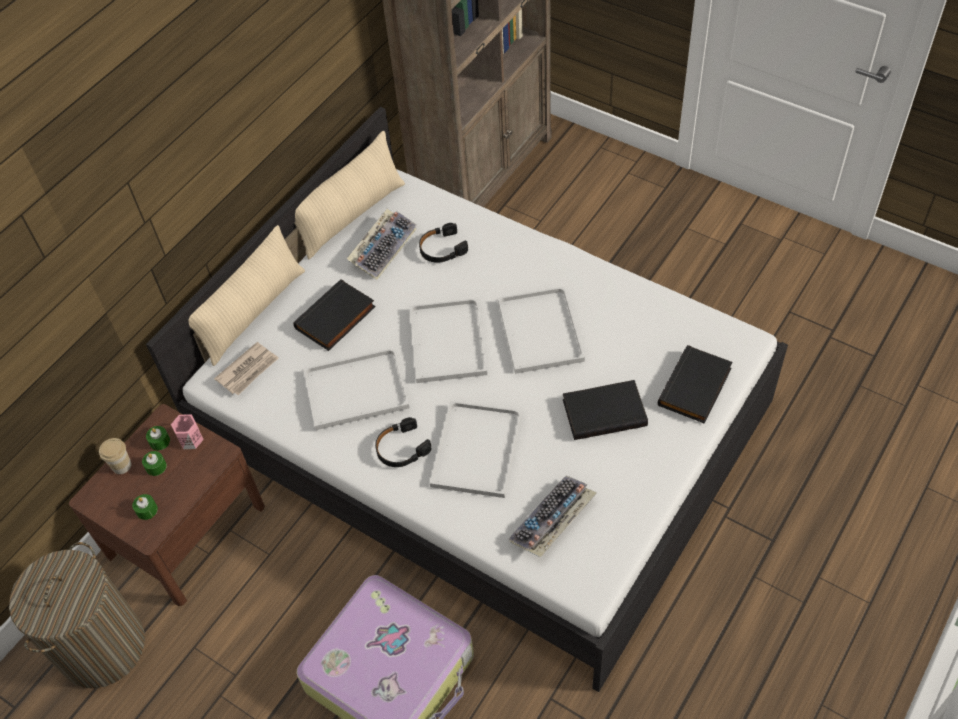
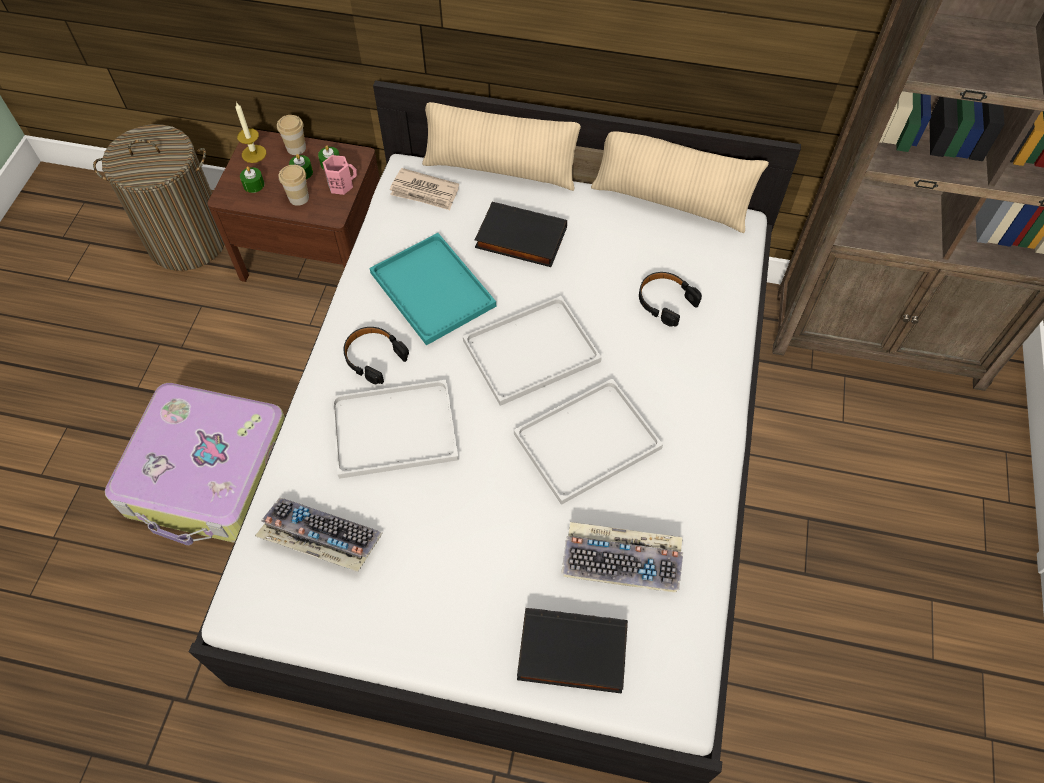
camera: 65 degrees right, 5 degrees up
white tray [304,348,409,430] -> turquoise tray [369,233,496,345]
keyboard [347,209,417,280] -> keyboard moved to [561,522,683,593]
black book [563,380,648,440] -> none
none -> candle [235,102,266,163]
none -> cup [279,165,309,206]

